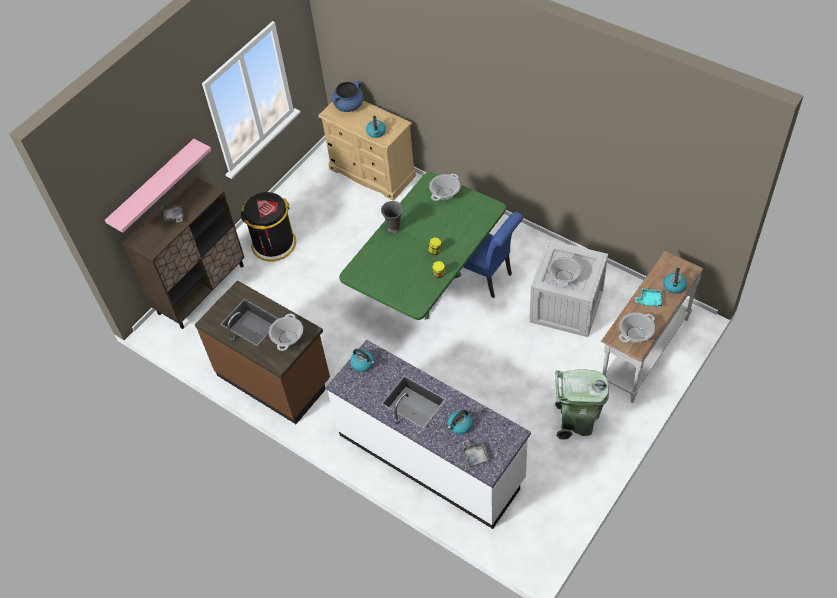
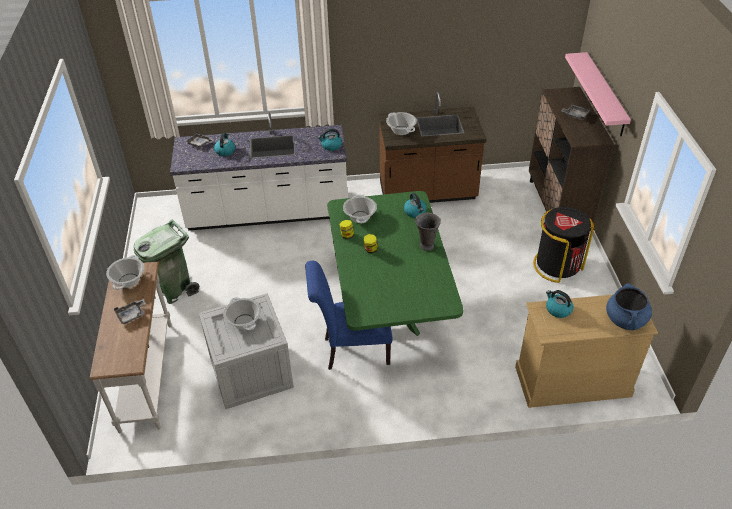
camera: 135 degrees right, 10 degrees down
cooking pot [429,174,460,201] -> cooking pot moved to [343,195,377,223]
turquoise tray [635,288,662,307] -> grey tray [114,299,146,324]
kettle [663,267,687,294] -> kettle moved to [404,193,427,218]

